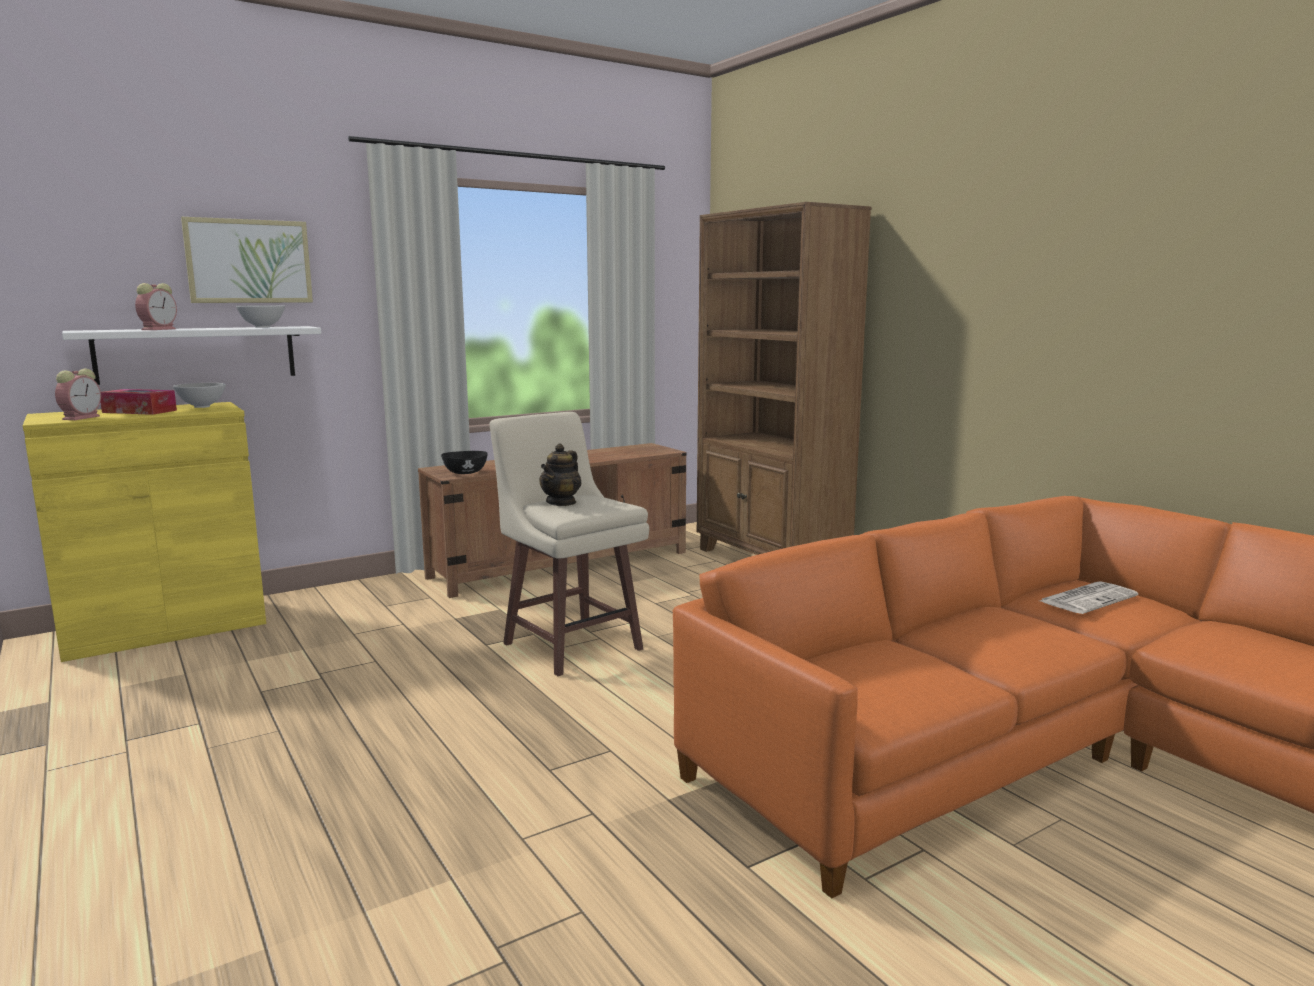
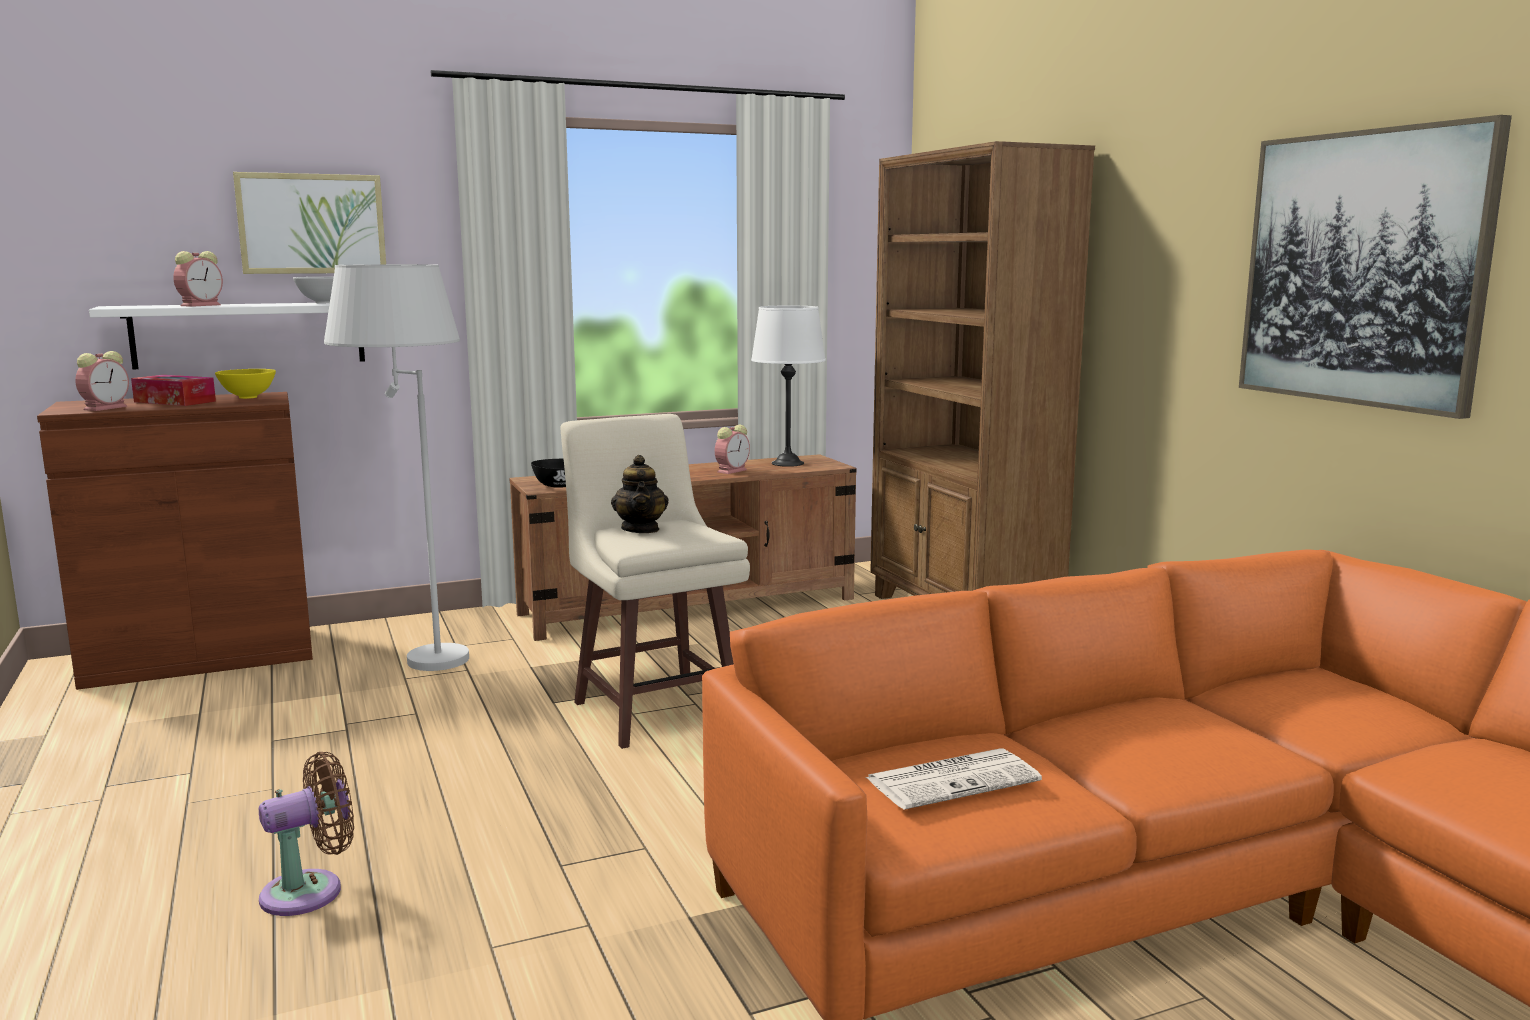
camera: 10 degrees right, 0 degrees up
yellow cabinet [23,402,266,662] -> brown cabinet [37,392,313,690]
white bowl [173,383,226,408] -> yellow bowl [215,369,276,399]
teapot [539,443,581,506] -> teapot turned 45 degrees counterclockwise [611,455,669,533]
newspaper [1040,581,1138,614] -> newspaper moved to [865,748,1042,810]
none -> brown fan [259,752,354,916]
none -> white floor lamp [324,264,469,671]
none -> alarm clock [715,425,750,474]
none -> white table lamp [751,306,826,467]
none -> picture [1239,115,1512,419]

